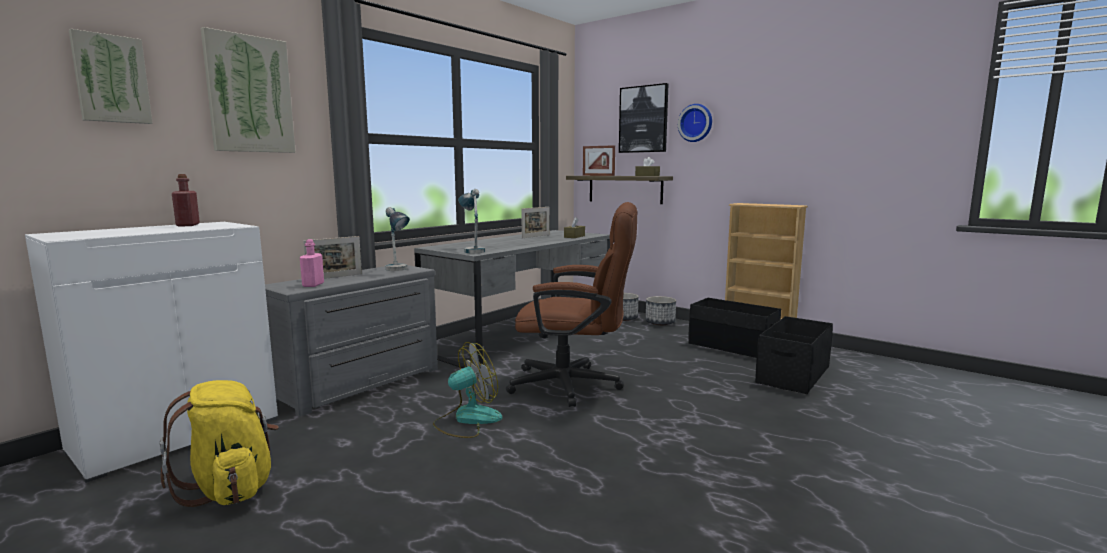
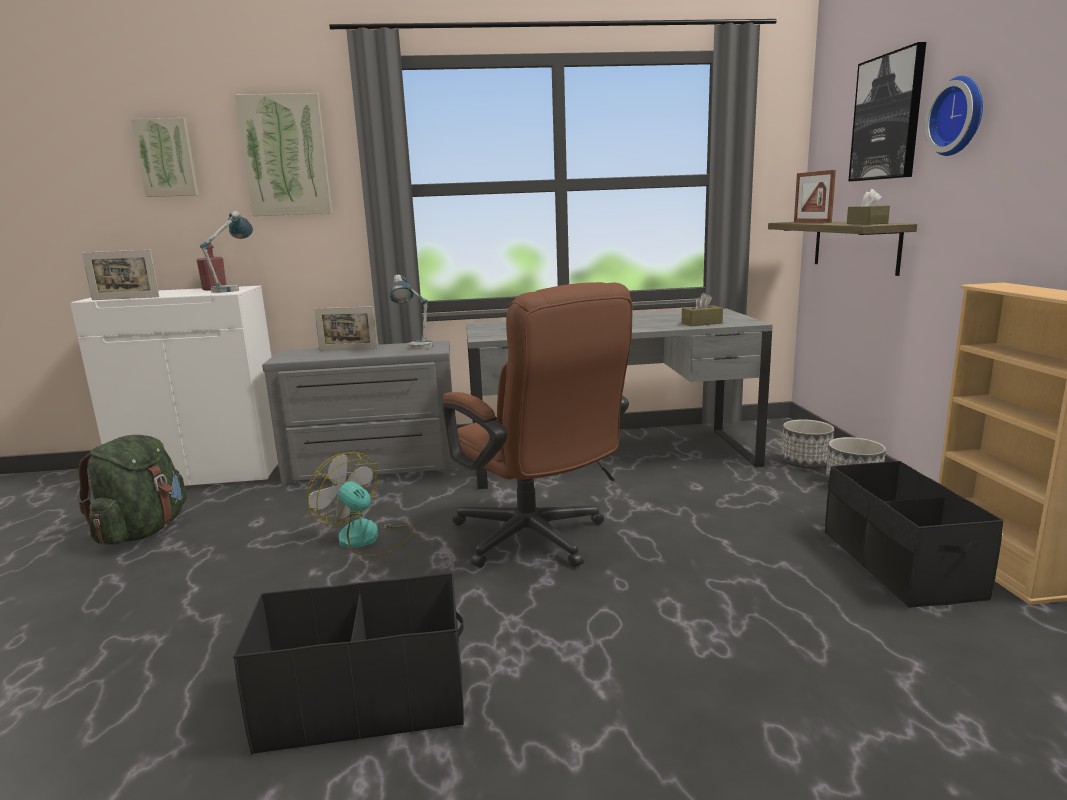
camera: 45 degrees right, 5 degrees up
yellow backpack [160,380,279,507] -> green backpack [77,435,187,545]
pink bottle [300,239,324,287] -> none
fan [433,342,502,438] -> fan turned 150 degrees counterclockwise [307,452,413,556]
table lamp [458,189,485,254] -> table lamp moved to [200,211,253,293]
picture frame [521,207,550,238] -> picture frame moved to [82,250,159,300]
black storage box [755,316,833,394] -> black storage box moved to [233,573,464,755]

